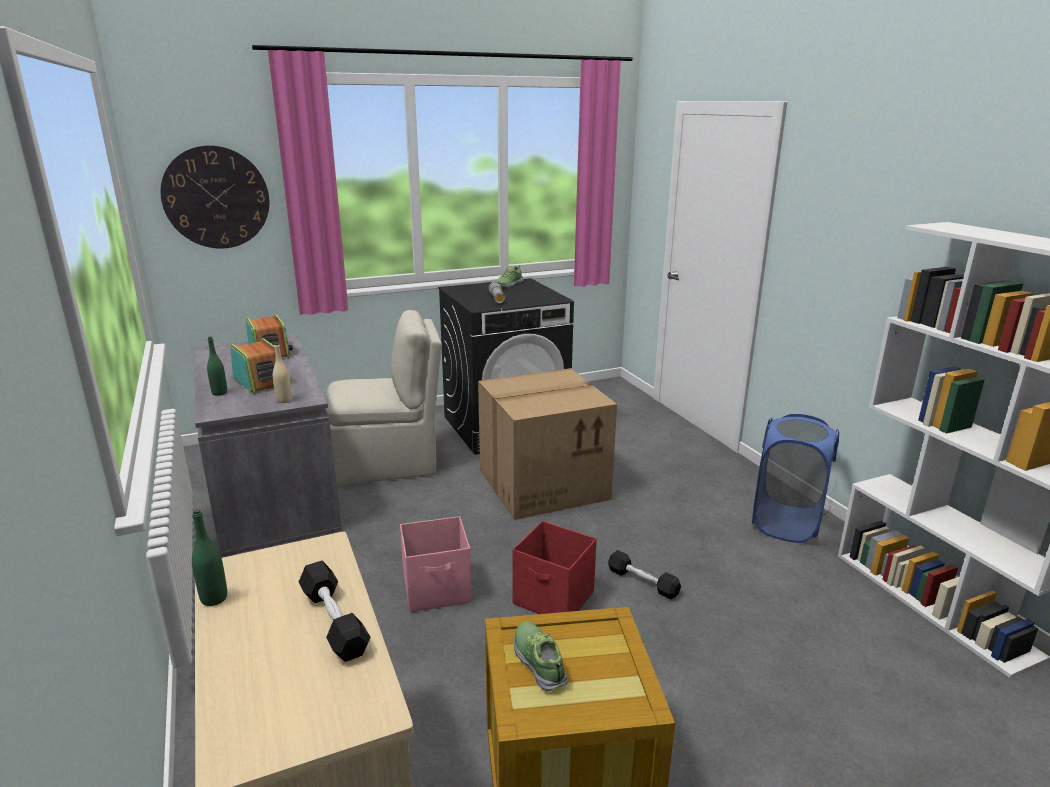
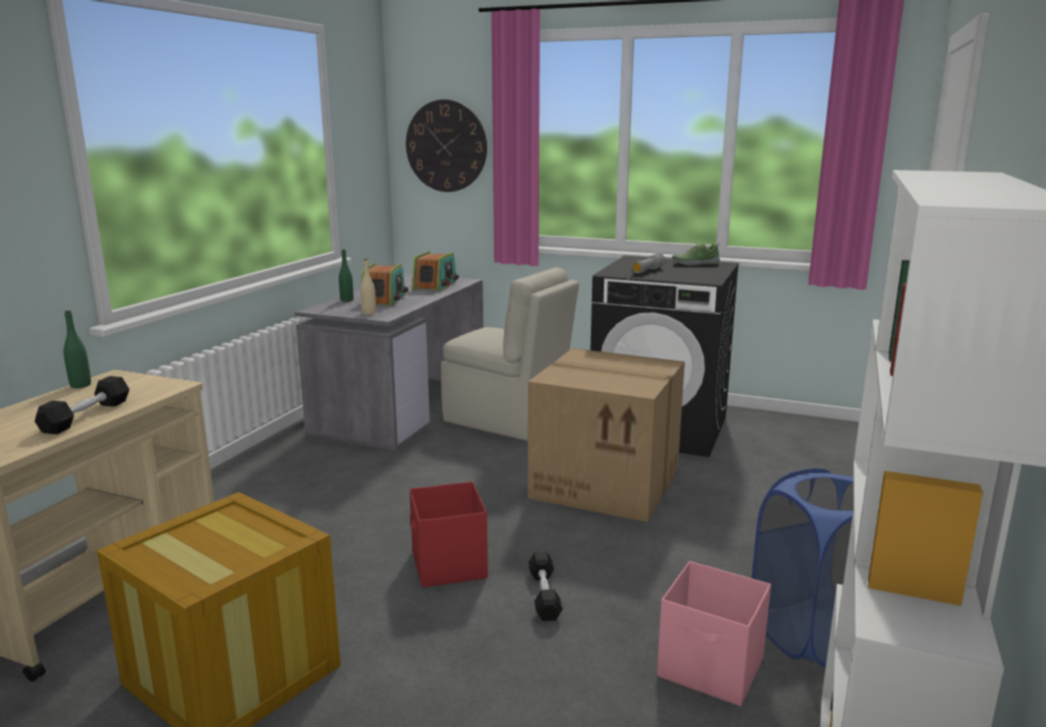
camera: 45 degrees right, 5 degrees down
pink storage box [400,516,472,612] -> pink storage box moved to [657,561,771,706]
shoe [514,621,568,692] -> none

